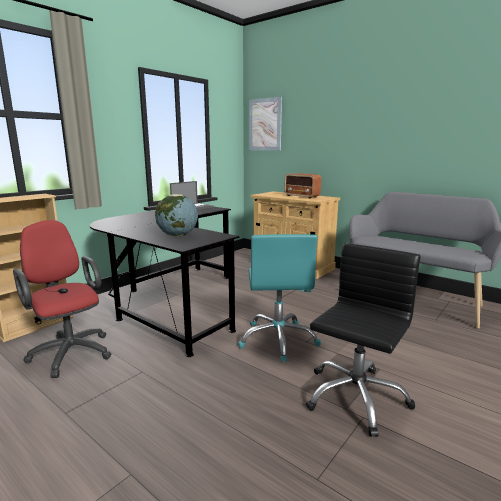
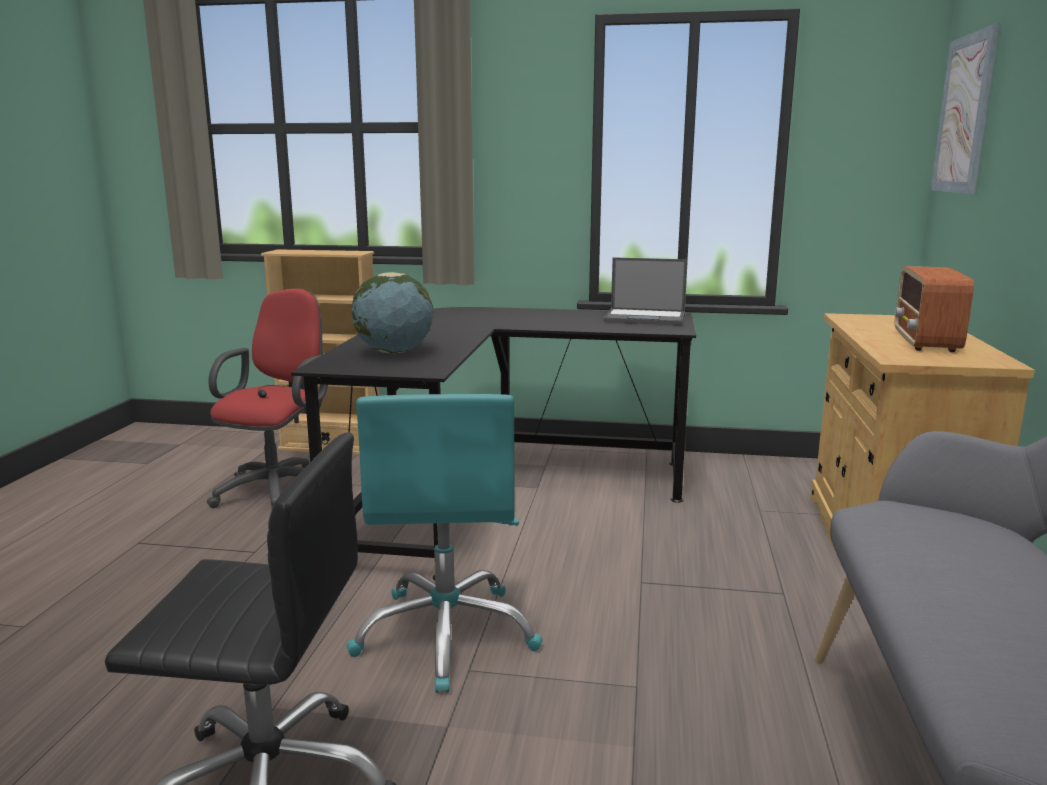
camera: 60 degrees right, 0 degrees up
turquoise office chair [238,234,321,362] -> turquoise office chair turned 60 degrees counterclockwise [347,394,543,693]

